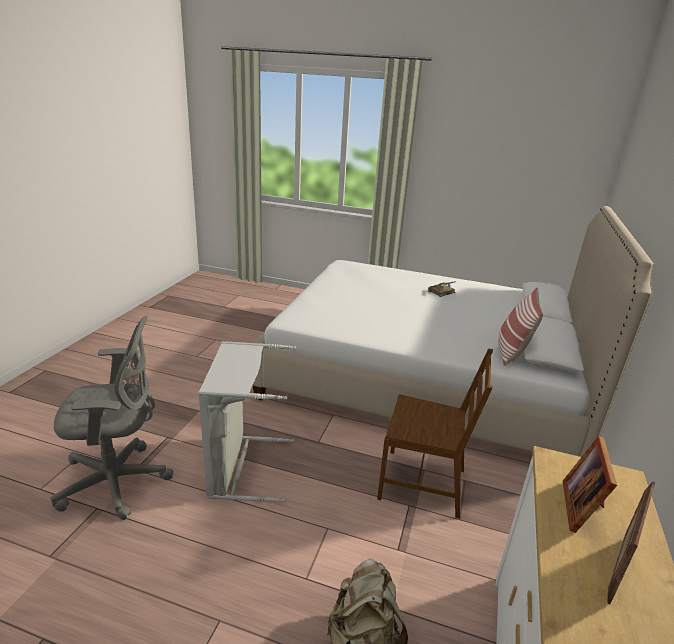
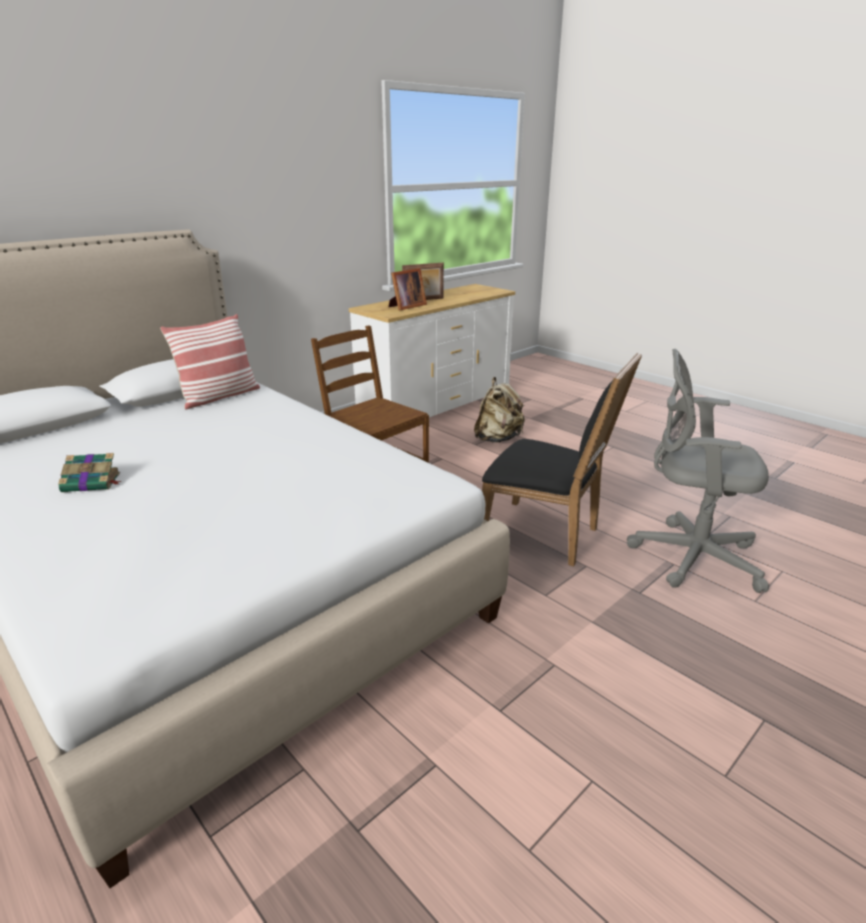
camera: 150 degrees left, 0 degrees up
grey laundry basket [198,341,296,502] -> black chair [482,353,642,567]

